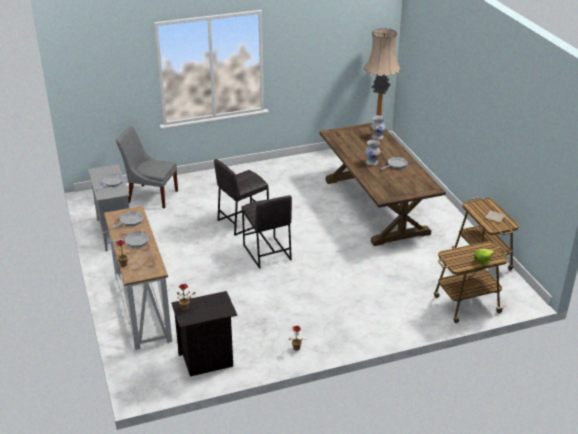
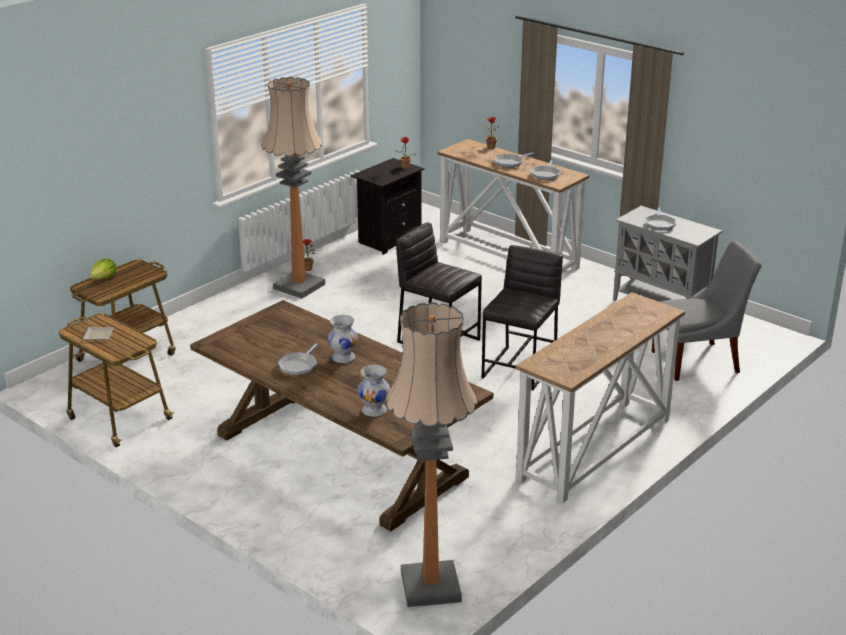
camera: 150 degrees right, 5 degrees down
none -> floor lamp [261,77,325,299]
none -> console table [516,292,685,503]

